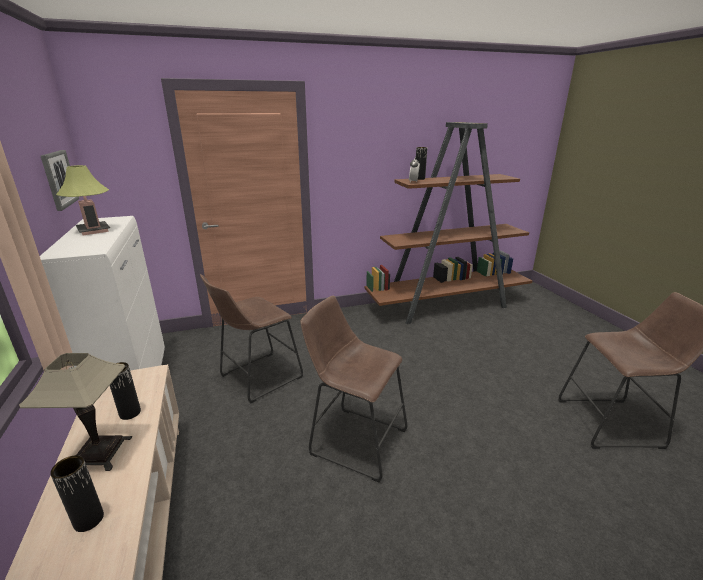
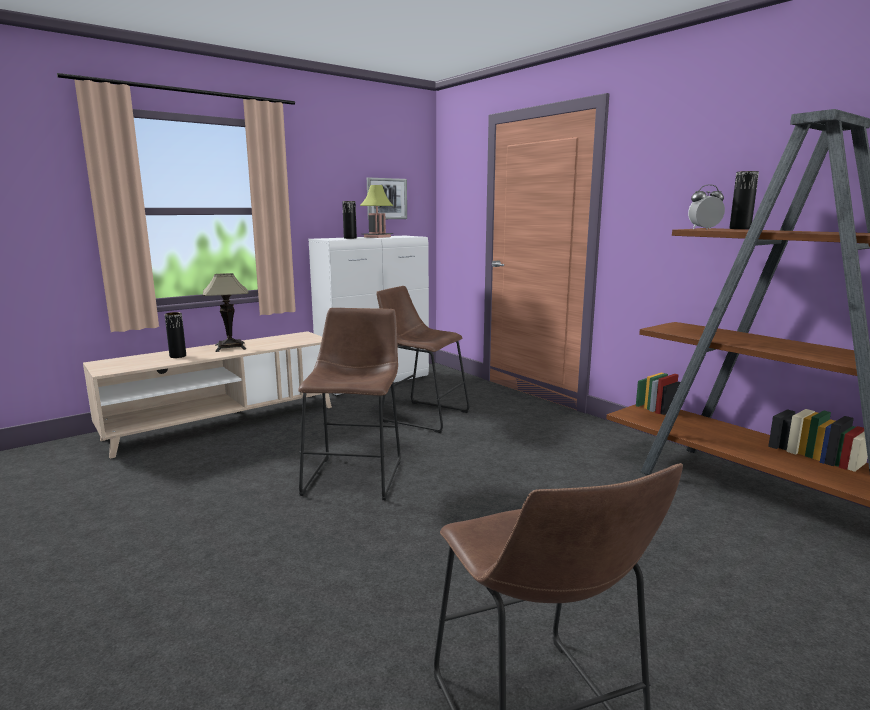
camera: 70 degrees right, 10 degrees down
black vase [110,362,141,420] -> black vase moved to [342,201,357,239]

